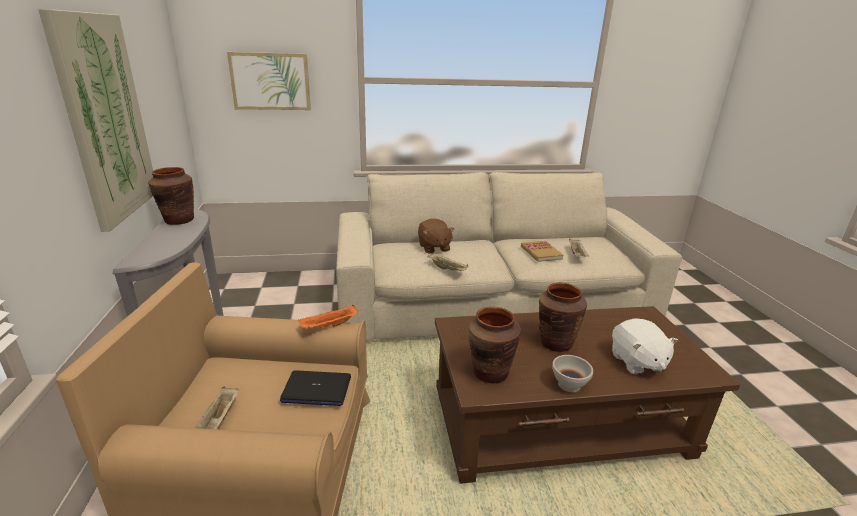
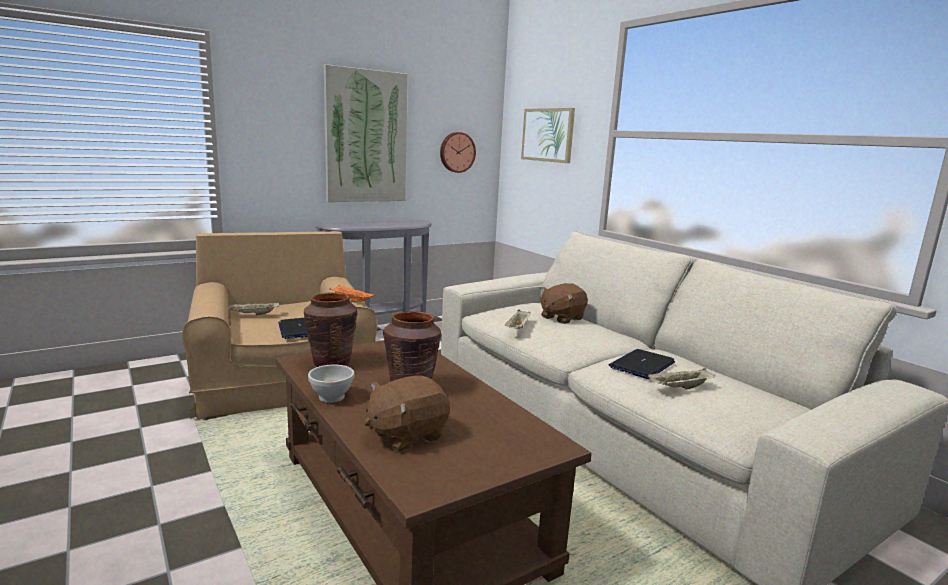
camera: 65 degrees right, 10 degrees down
brown vase [148,167,194,225] -> none
book [521,241,563,262] -> laptop [609,349,675,379]
white plush toy [612,319,678,375] -> brown plush toy [364,375,450,452]
none -> wall clock [440,132,476,173]

